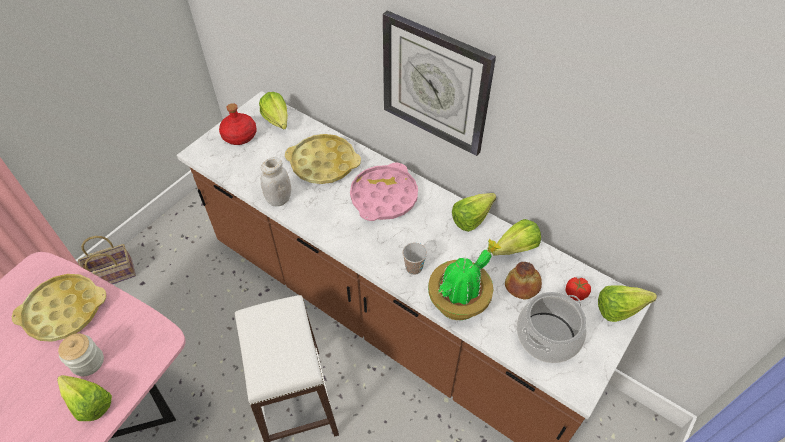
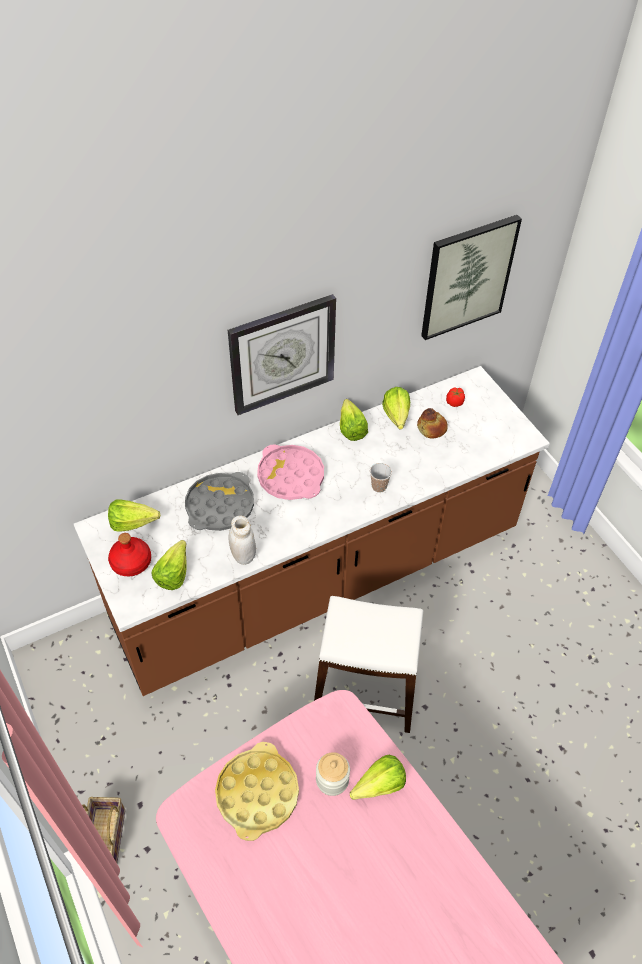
camera: 65 degrees left, 0 degrees up
yellow tray [285,134,361,184] -> grey tray [185,472,254,531]
potted plant [428,239,501,320] -> none
cooking pot [517,292,587,363] -> none
lettuce [598,285,657,322] -> lettuce moved to [152,540,187,590]
none -> picture [421,215,522,340]

